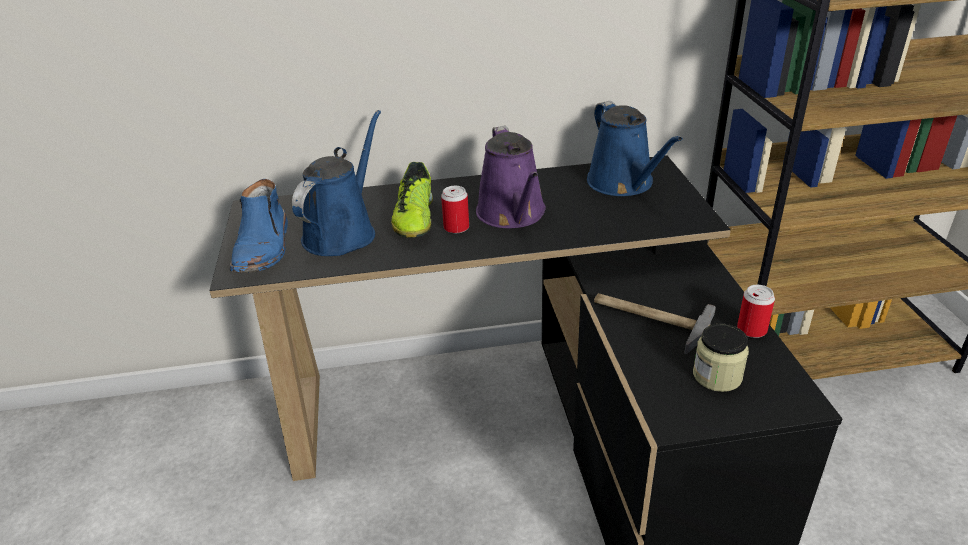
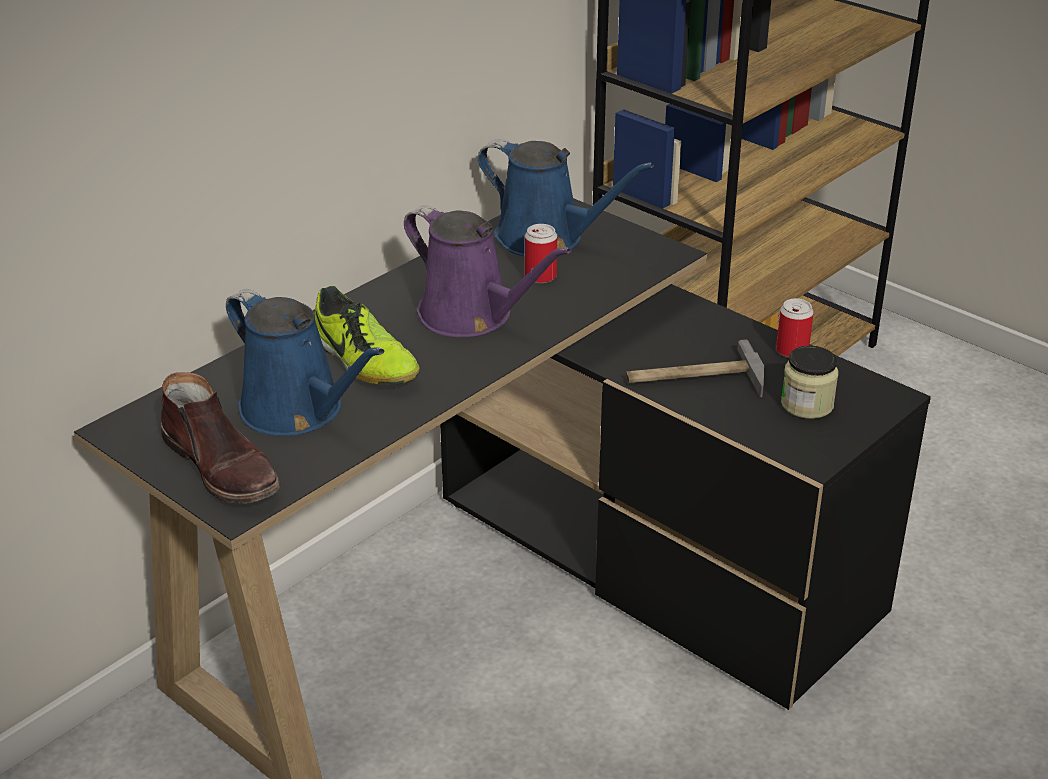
camera: 40 degrees left, 0 degrees up
blue boot [230,179,288,273] -> brown boot [161,372,280,504]
blue watering can [292,110,381,256] -> blue watering can turned 150 degrees clockwise [226,289,384,436]
can [441,186,469,233] -> can moved to [525,224,557,283]

